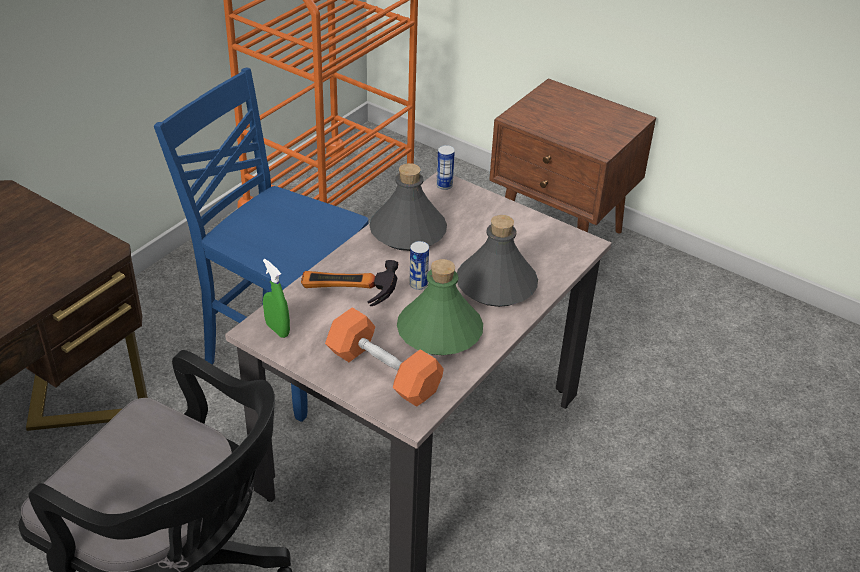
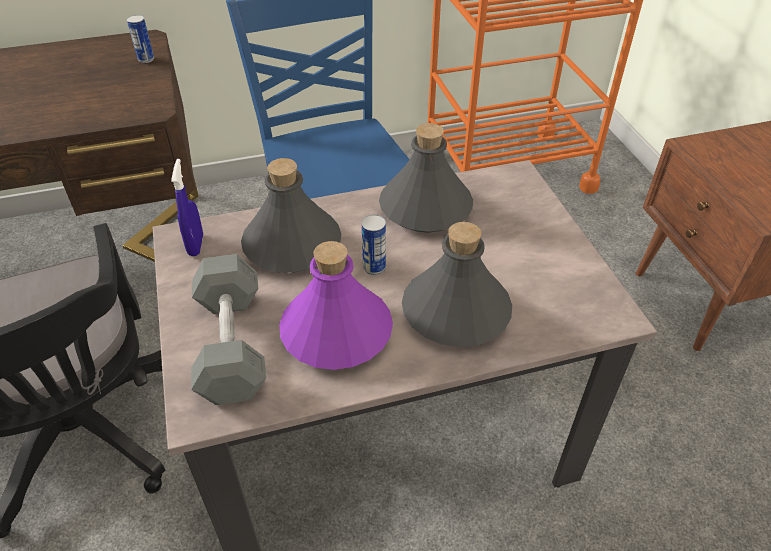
camera: 40 degrees right, 5 degrees up
green spray bottle [263,259,290,338] -> blue spray bottle [171,159,203,256]
hammer [301,260,398,306] -> grey bottle [241,158,341,273]
orange dumbbell [325,307,444,407] -> grey dumbbell [191,254,266,405]
green bottle [397,259,483,355] -> purple bottle [279,241,393,370]
can [436,145,455,190] -> can moved to [127,15,154,63]

